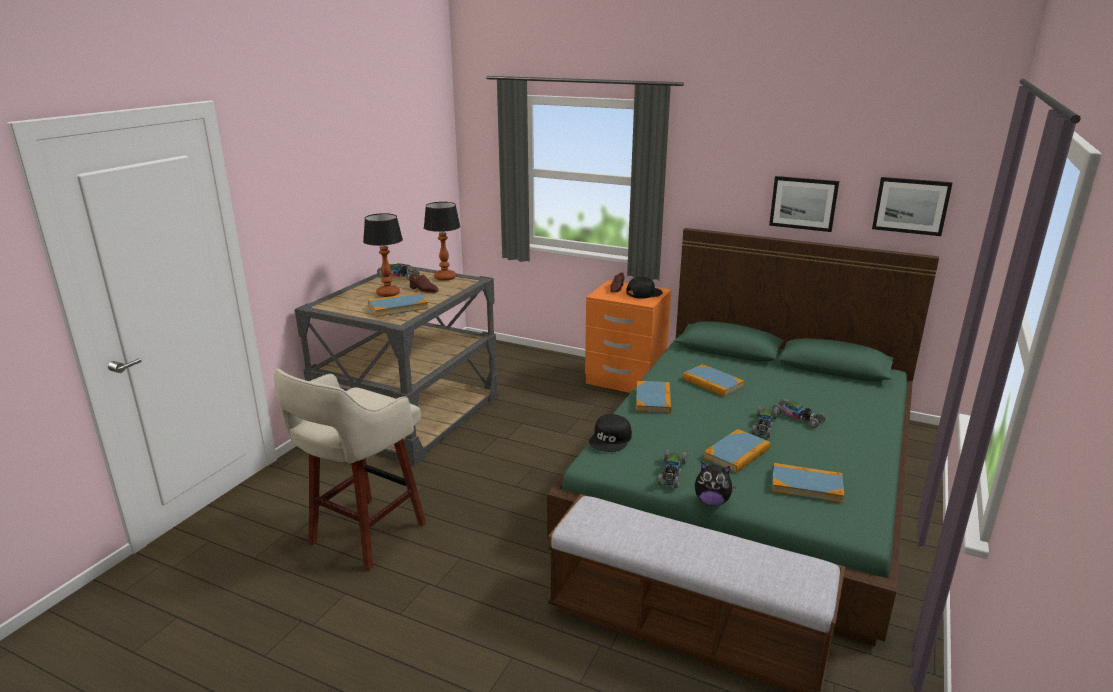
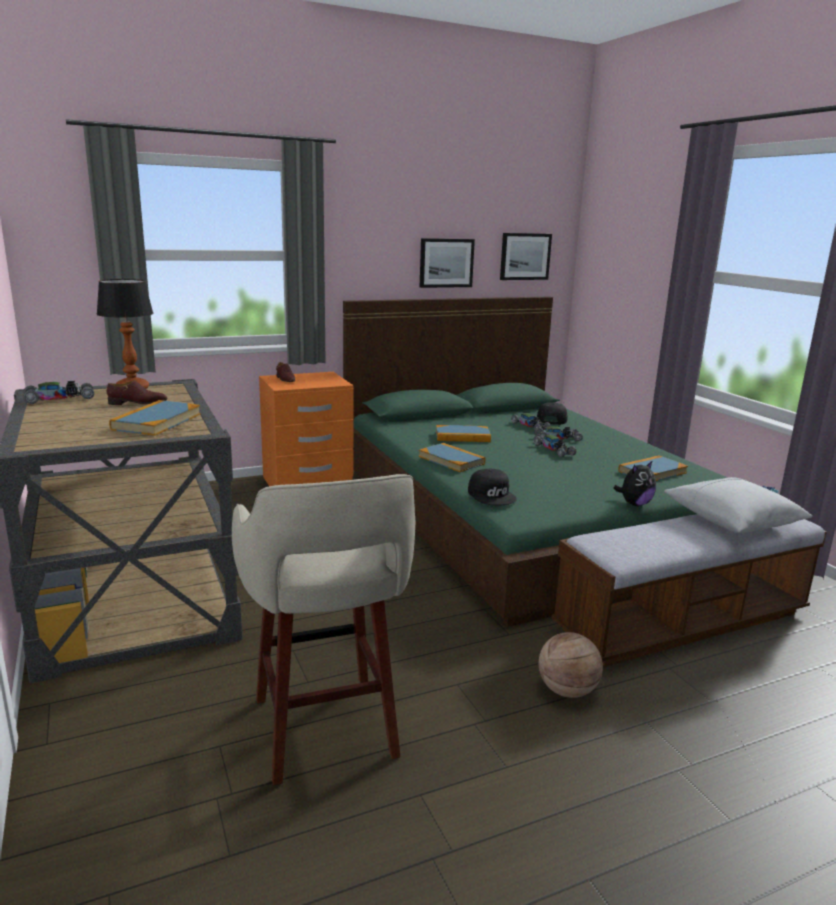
camera: 50 degrees left, 5 degrees down
table lamp [363,213,403,297] -> none
black cap [626,277,663,299] -> black cap moved to [537,402,568,425]
toy car [657,449,687,488] -> toy car moved to [511,413,551,430]
book [703,429,770,473] -> none
none -> basketball [539,632,603,698]
none -> grey pillow [664,477,812,533]

